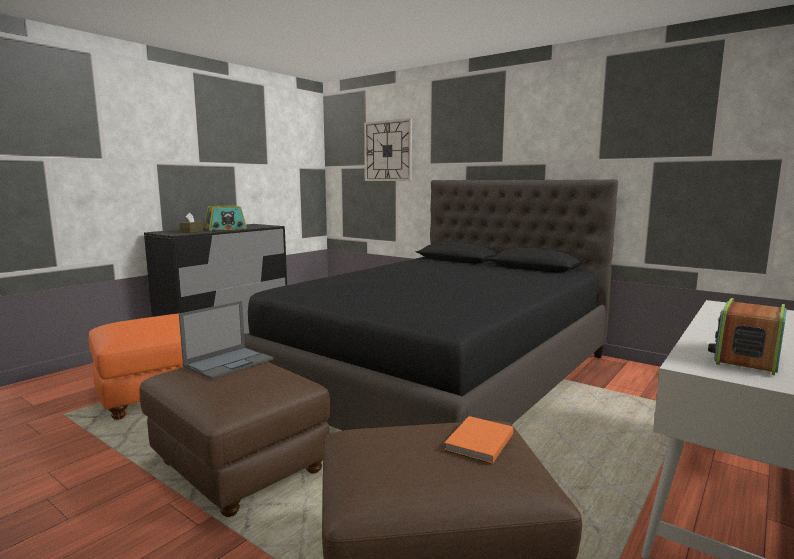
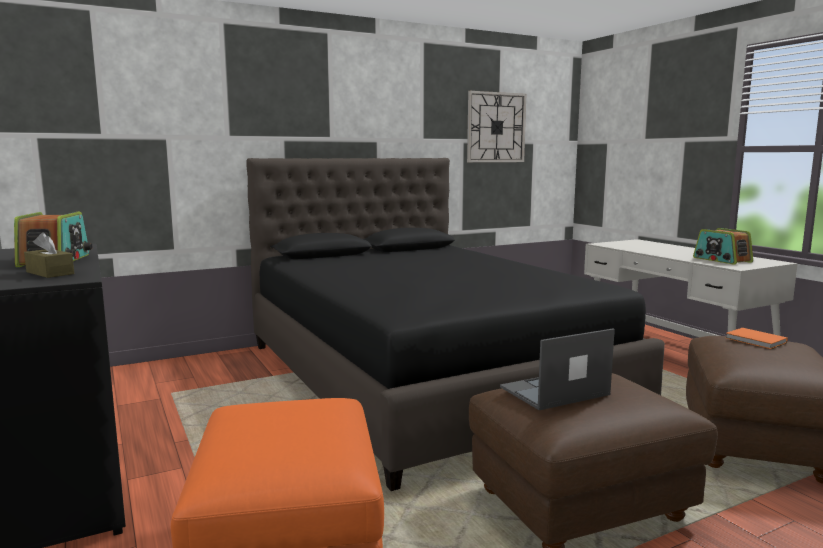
camera: 65 degrees left, 0 degrees up
laptop [179,301,274,379] -> laptop turned 90 degrees counterclockwise [500,329,615,410]
wall clock [364,118,412,181] -> wall clock moved to [467,91,526,162]

